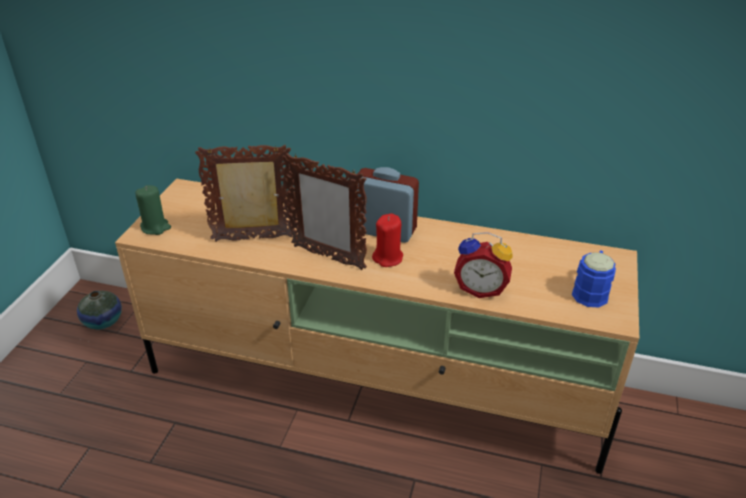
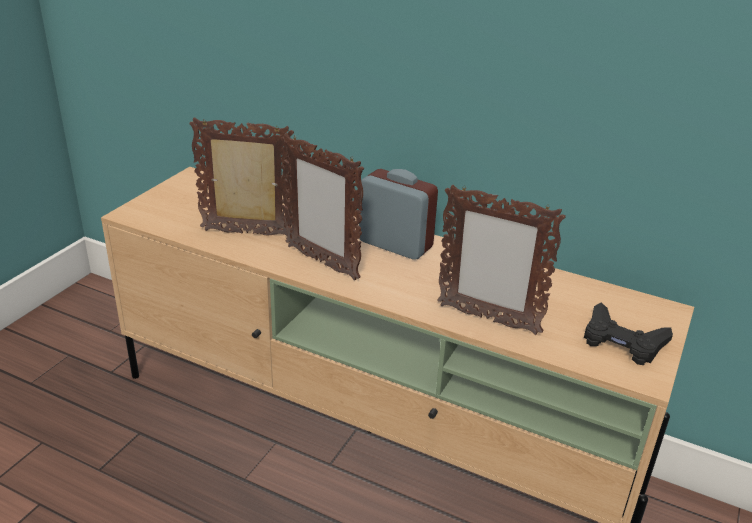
camera: 10 degrees right, 5 degrees down
vase [77,291,122,329] -> none
green candle [135,185,171,235] -> none
red candle [372,214,403,267] -> none
alarm clock [454,232,513,298] -> picture frame [437,185,566,335]
blue mug [572,250,616,307] -> black game controller [584,302,673,365]

